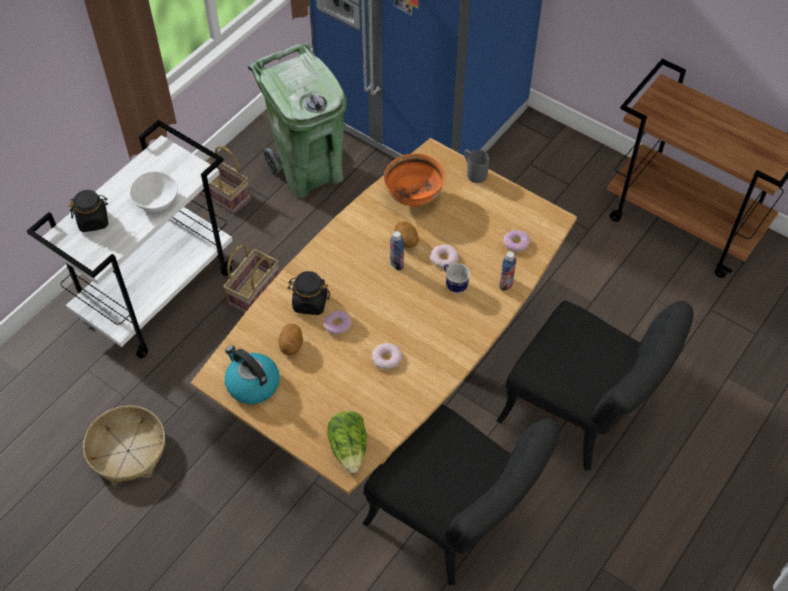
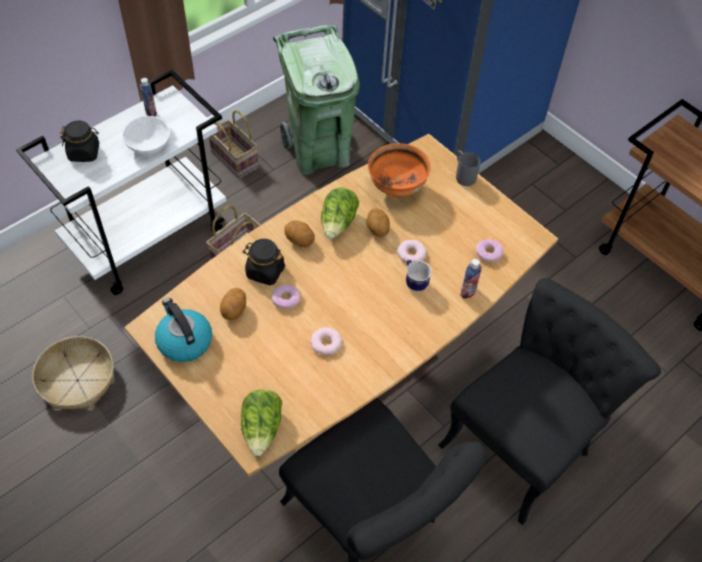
camera: 10 degrees right, 0 degrees up
bottle [390,231,404,271] -> bottle moved to [140,78,157,117]
black chair [496,300,694,471] -> black chair turned 90 degrees counterclockwise [438,278,661,525]
none -> potato [284,220,315,248]
none -> lettuce [321,187,359,239]

